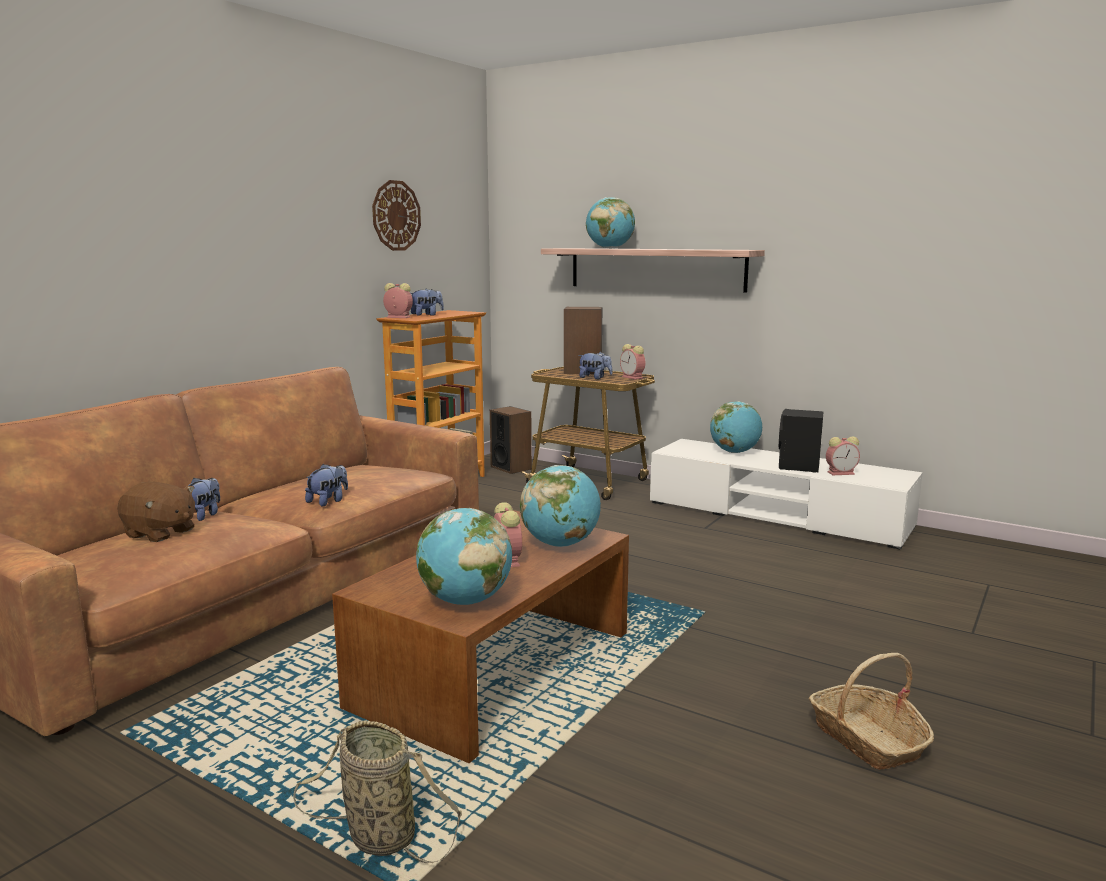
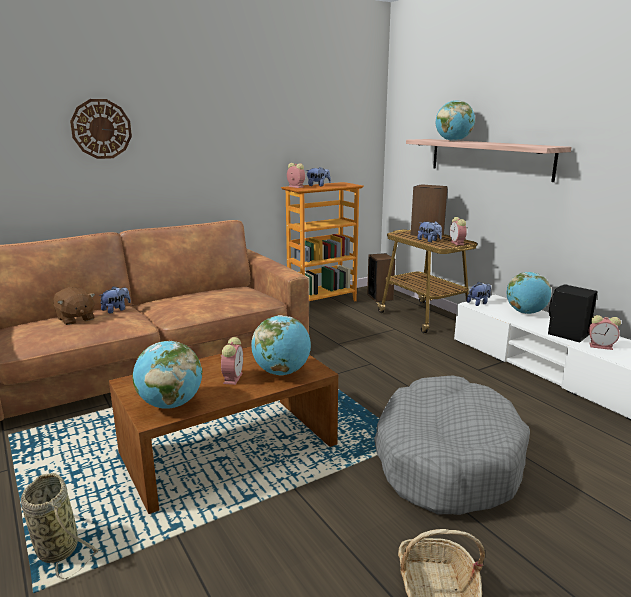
camera: 25 degrees right, 5 degrees up
plush toy [305,464,348,506] -> plush toy moved to [467,282,491,306]
wall clock [372,180,421,251] -> wall clock moved to [70,99,132,159]
none -> grey dog bed [374,375,530,515]

